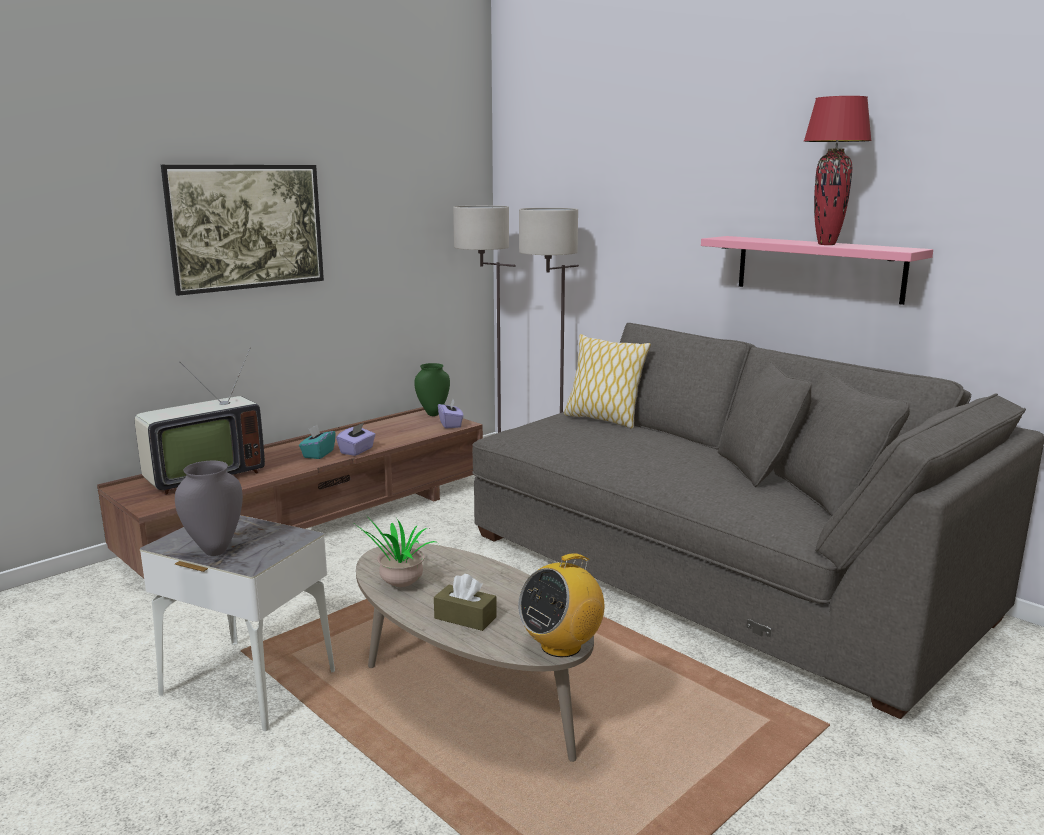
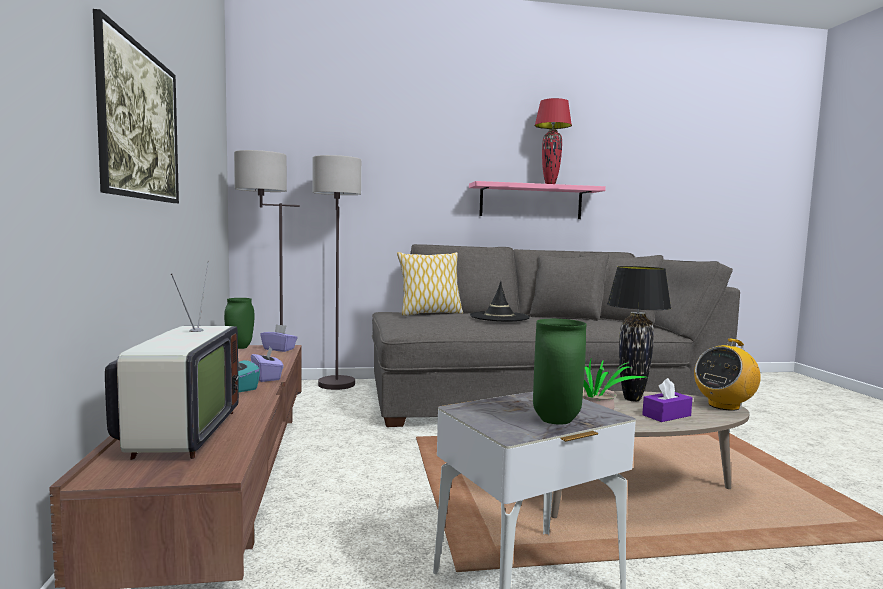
camera: 55 degrees left, 10 degrees down
grey vase [175,461,243,556] -> green vase [533,319,586,424]
brown tissue box [434,574,497,631] -> purple tissue box [642,378,692,422]
radio [518,553,604,657] -> radio turned 60 degrees clockwise [694,339,761,411]
none -> black hat [470,281,530,321]
none -> black table lamp [607,266,671,401]

